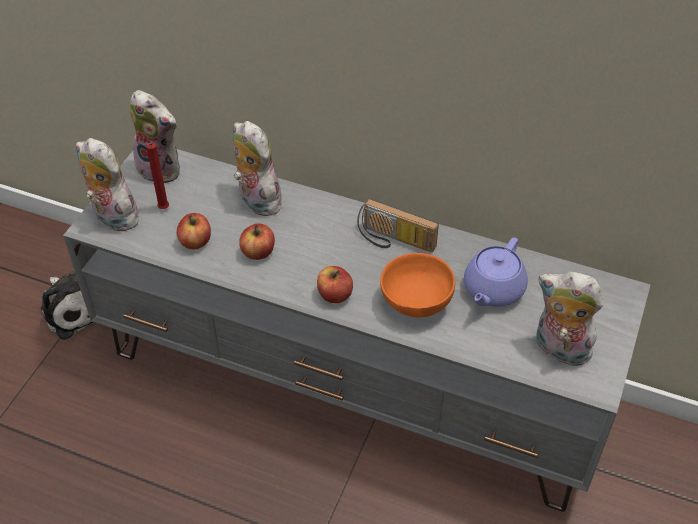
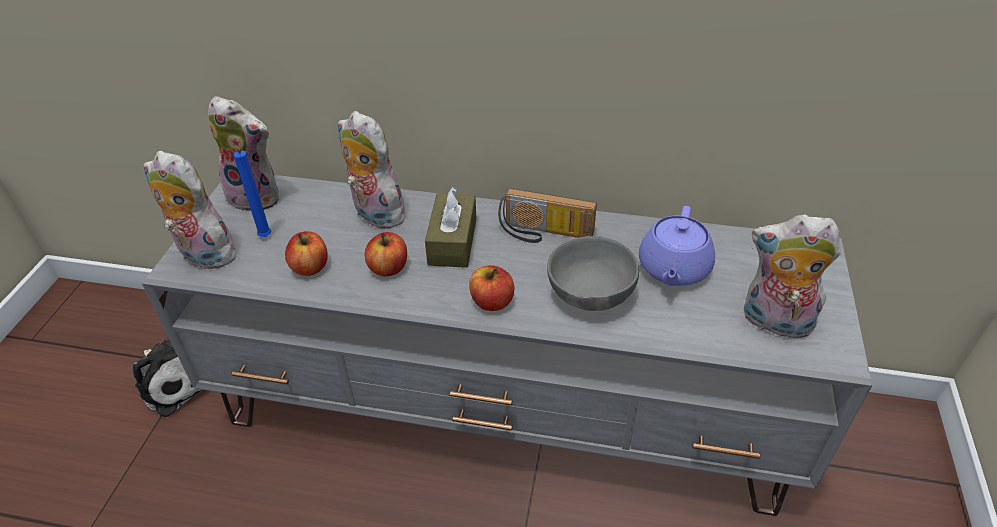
camera: 10 degrees left, 5 degrees down
red candle [146,142,169,209] -> blue candle [234,149,271,237]
orange bowl [380,253,455,318] -> grey bowl [547,236,639,311]
none -> brown tissue box [425,187,476,268]

